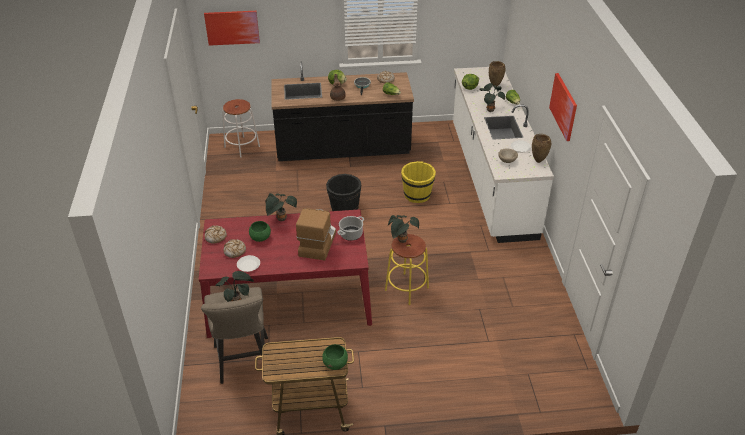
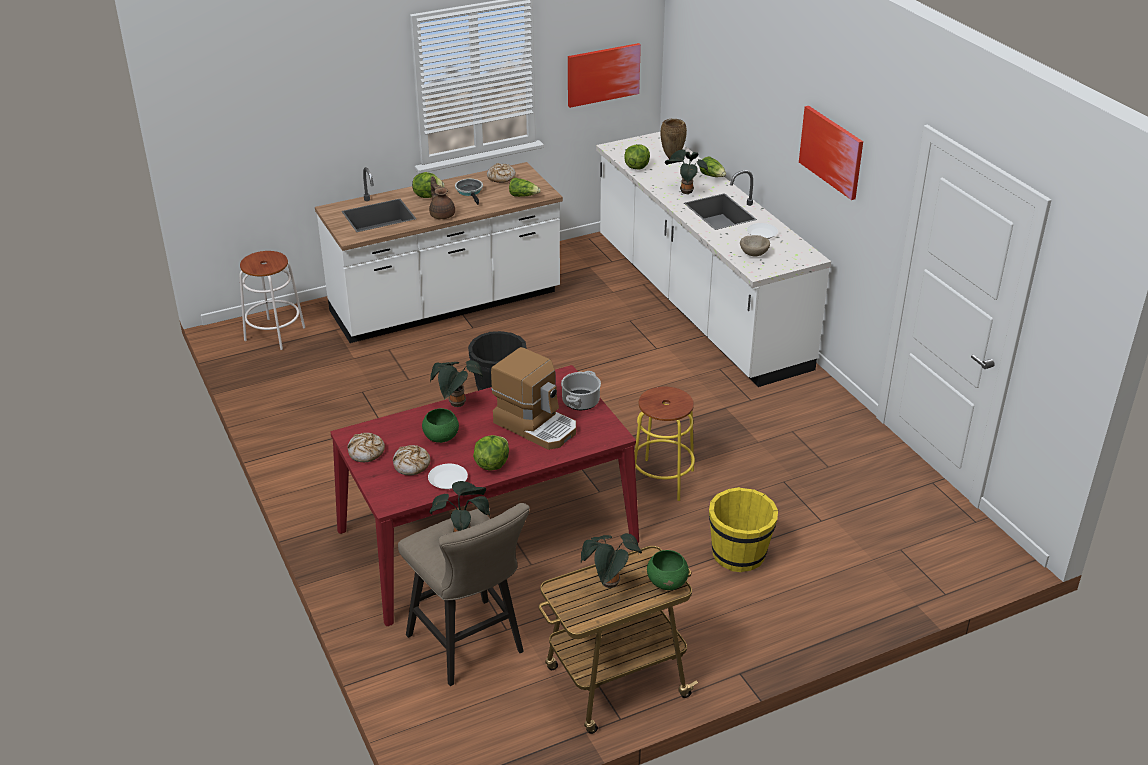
camera: 20 degrees left, 5 degrees down
picture [204,11,260,46] -> picture moved to [568,43,641,108]
black counter [272,62,414,161] -> white counter [315,162,563,343]
coffee machine [296,208,336,260] -> coffee machine turned 135 degrees clockwise [491,347,576,450]
potted plant [388,215,419,243] -> potted plant moved to [581,534,642,588]
yellow bucket [401,161,436,203] -> yellow bucket moved to [709,487,778,572]
brown vase [532,134,551,163] -> none
none -> lettuce [473,435,509,471]

